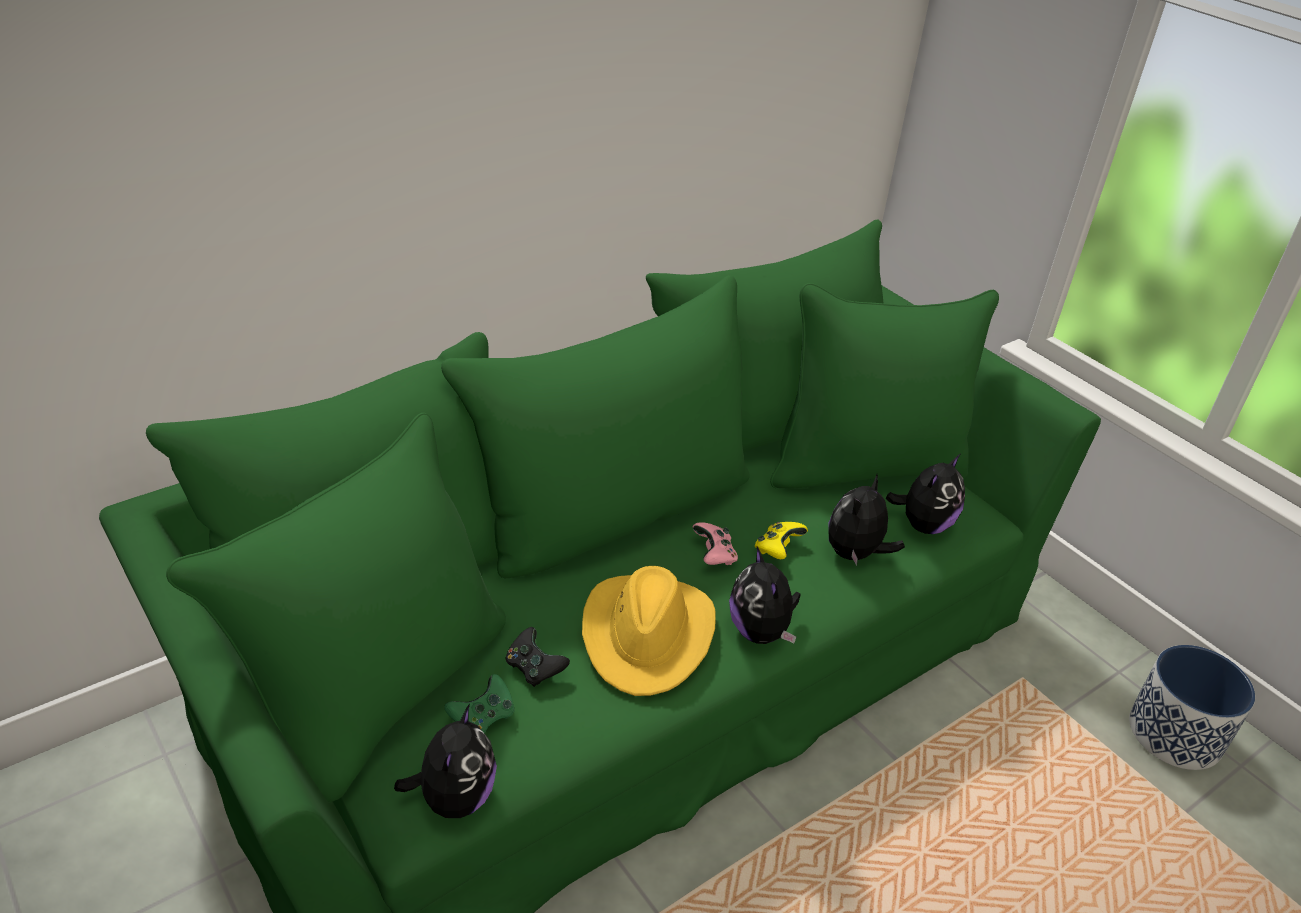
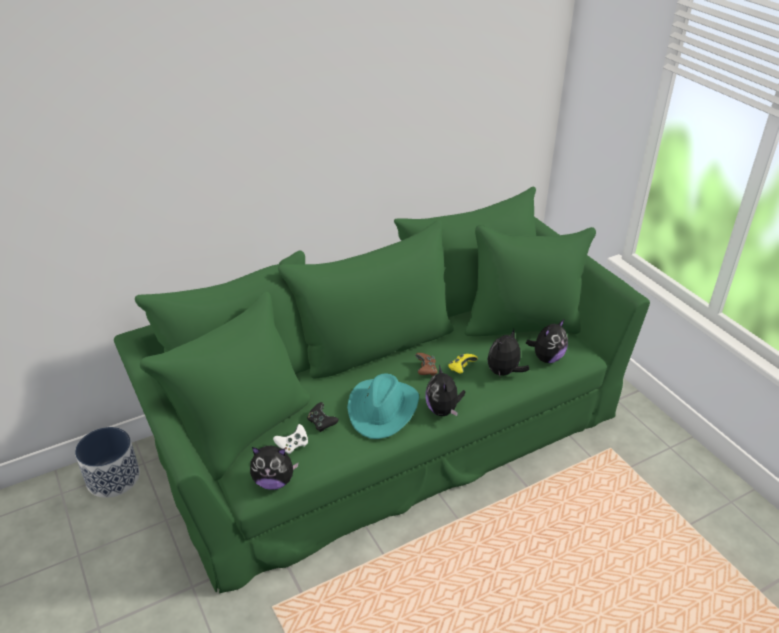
camera: 10 degrees right, 0 degrees up
plush toy [394,704,497,818] -> plush toy turned 75 degrees clockwise [250,446,299,490]
green game controller [444,674,515,733] -> white game controller [273,424,308,454]
yellow hat [582,566,716,696] -> turquoise hat [347,373,419,439]
pink game controller [693,522,738,565] -> brown game controller [415,353,438,376]
planter [1129,645,1255,770] -> planter moved to [75,427,140,498]

